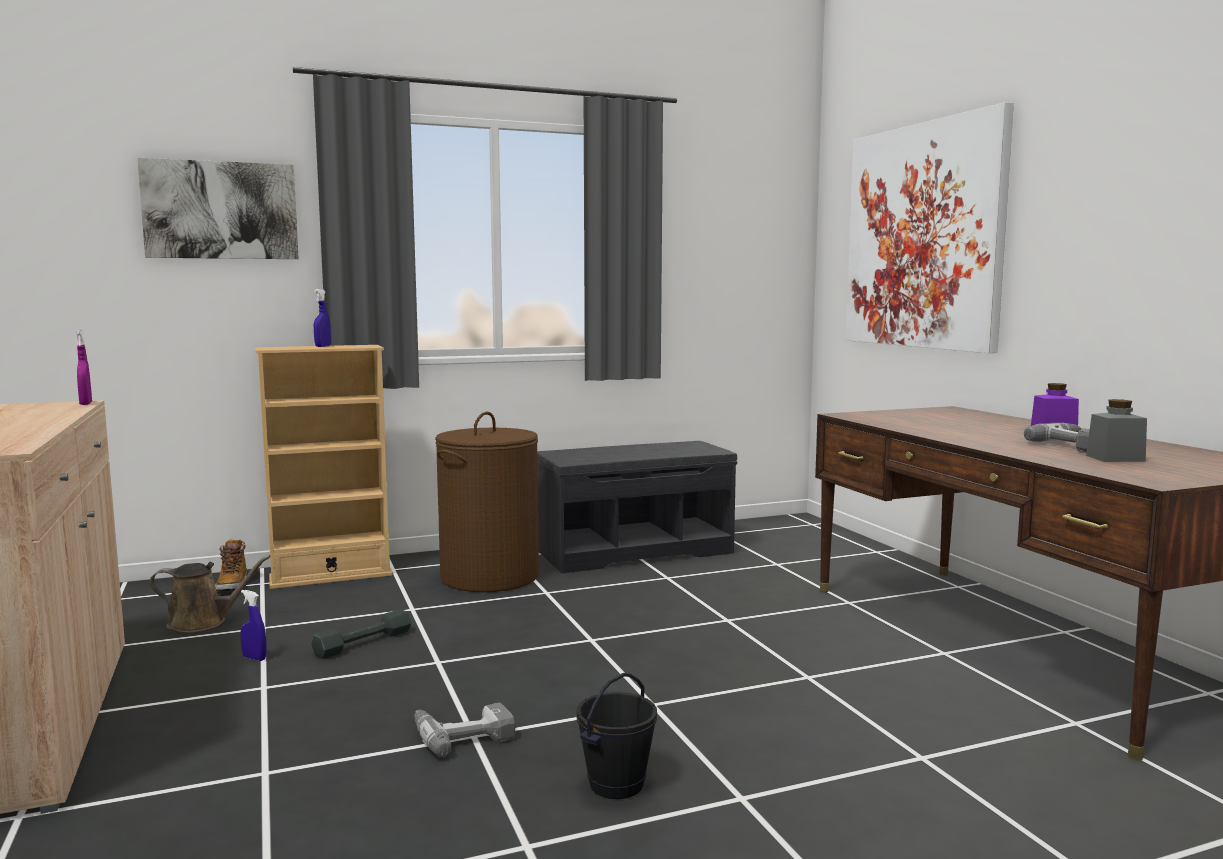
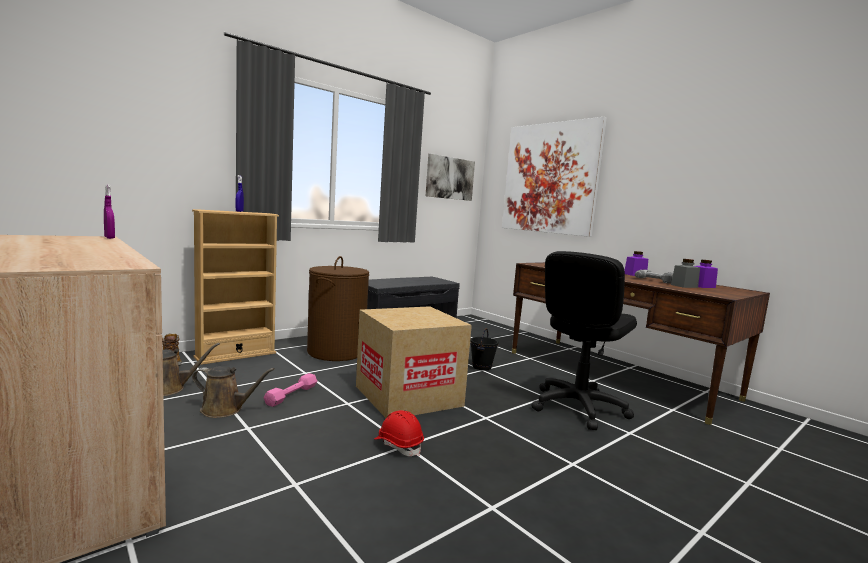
camera: 20 degrees left, 0 degrees up
picture [137,158,299,259] -> picture moved to [426,154,475,201]
blue spray bottle [240,590,267,661] -> brown watering can [192,366,275,418]
grey dumbbell [311,609,411,659] -> pink dumbbell [263,373,317,407]
power drill [414,703,515,757] -> red hard hat [374,410,424,456]
black bucket [576,673,657,799] -> black bucket moved to [470,328,498,371]
none -> cardboard box [356,306,472,418]
none -> black office chair [531,251,637,430]
none -> purple jar [695,260,718,288]

